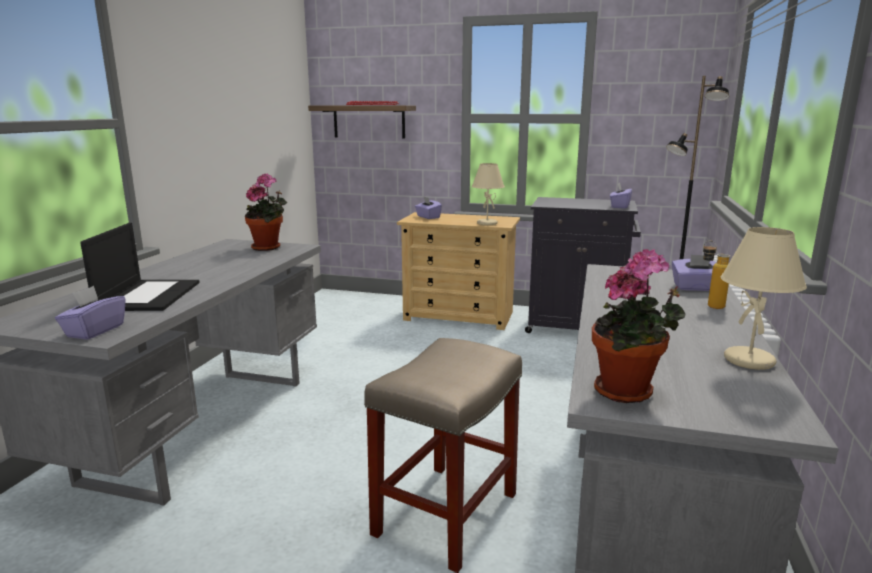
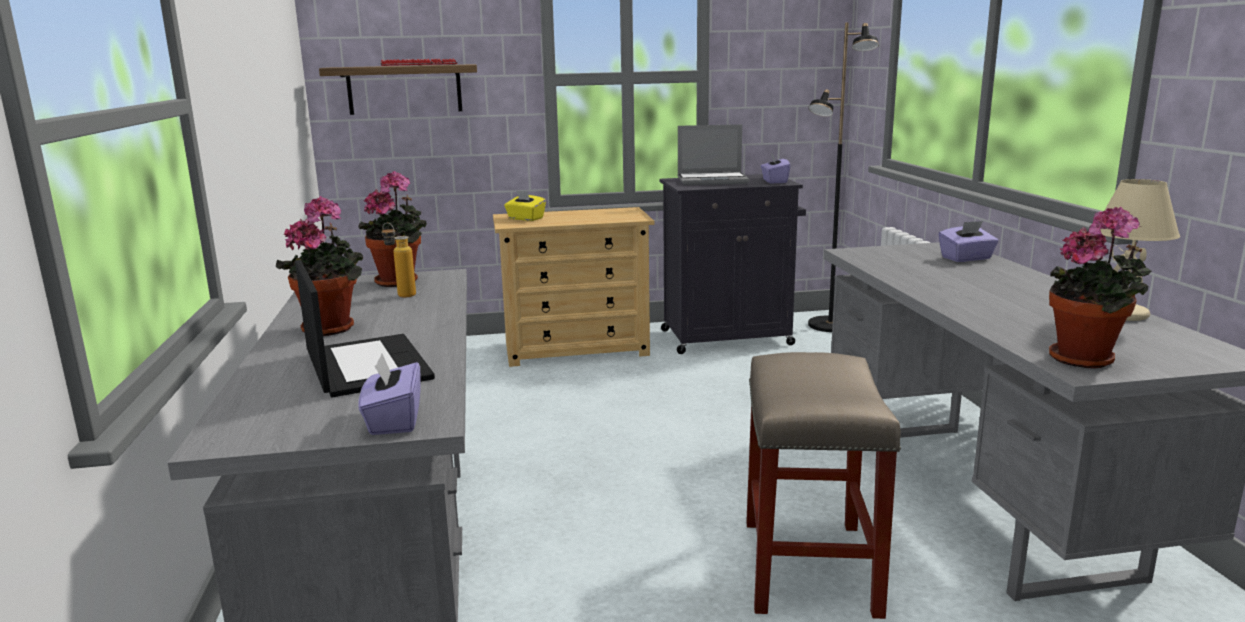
camera: 25 degrees left, 0 degrees up
purple tissue box [415,196,442,219] -> yellow tissue box [504,190,546,221]
beige table lamp [472,163,505,225] -> none
bottle [703,240,731,309] -> bottle moved to [382,223,416,298]
none -> potted plant [276,196,363,336]
none -> laptop [678,124,749,185]

